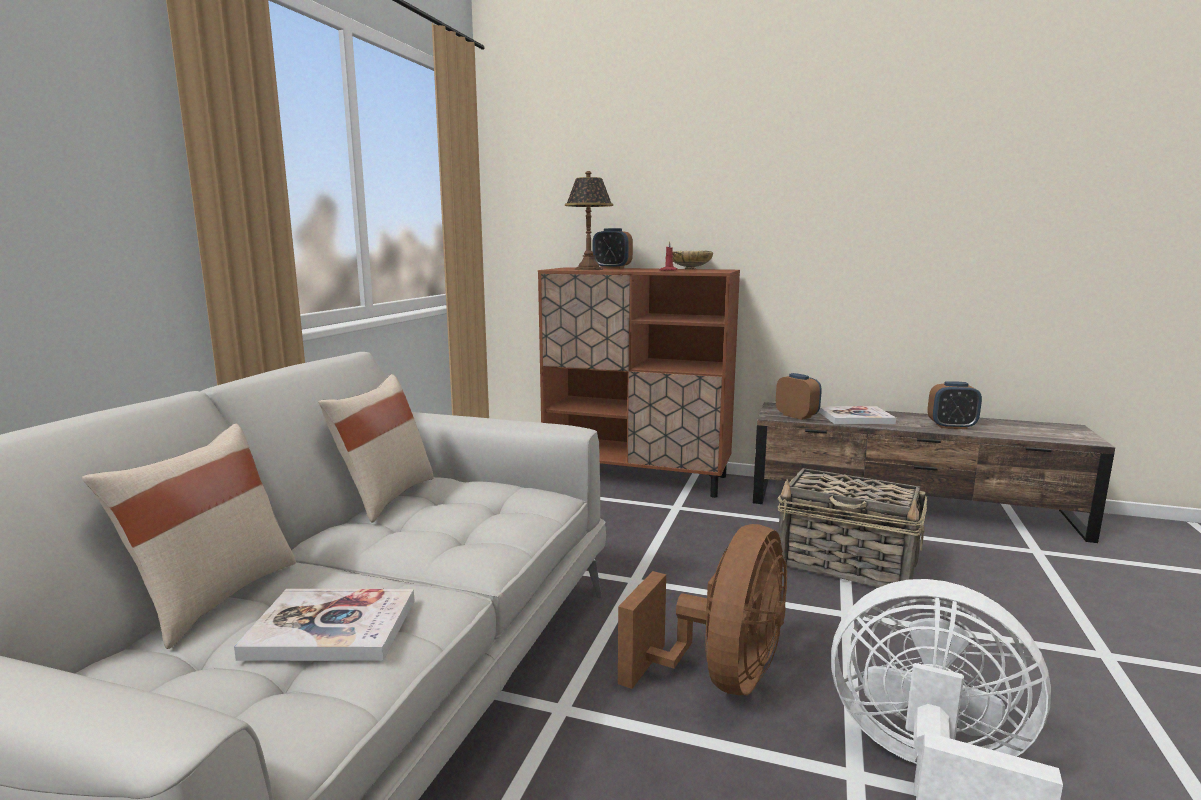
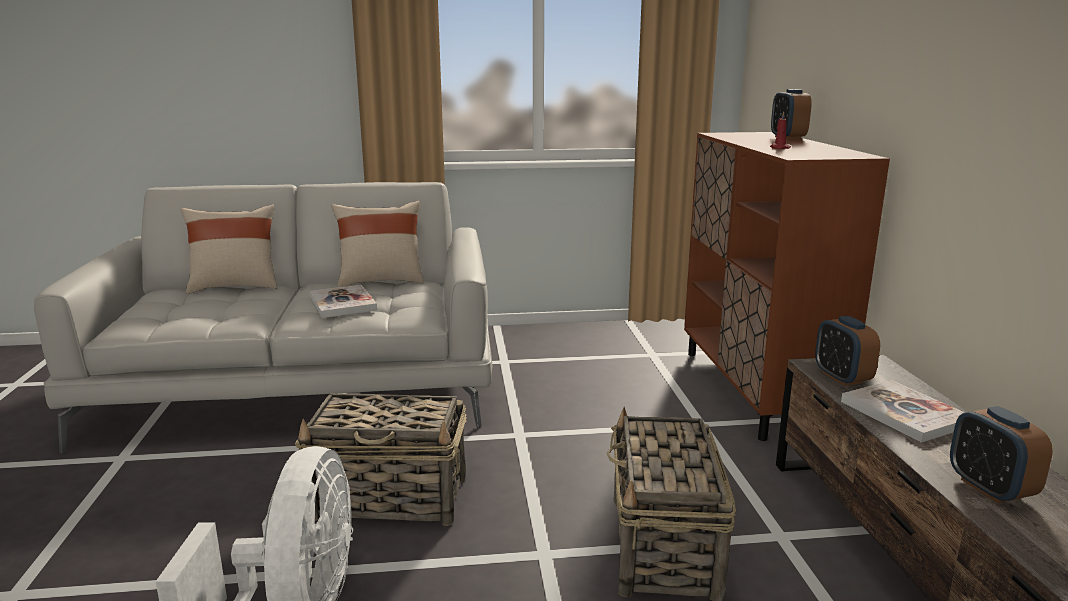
camera: 65 degrees right, 5 degrees up
book [234,589,415,661] -> book moved to [309,285,377,318]
table lamp [565,171,613,270] -> none
brown fan [618,524,787,695] -> basket [295,393,467,526]
beige bowl [672,250,713,270] -> none
alarm clock [776,373,822,420] -> alarm clock turned 135 degrees clockwise [815,316,880,386]

